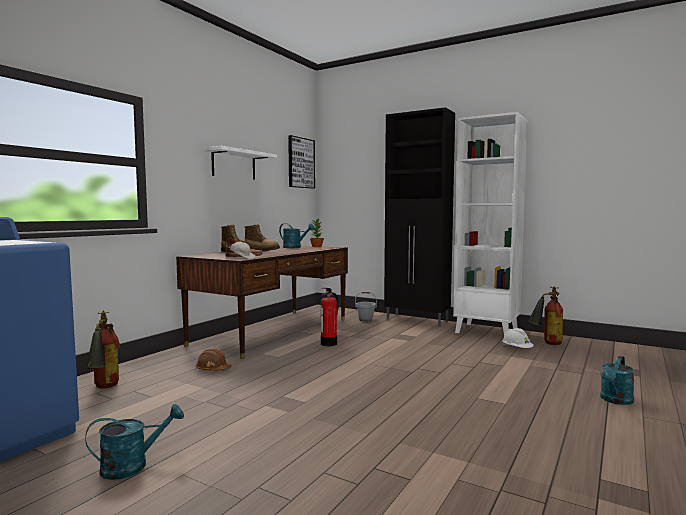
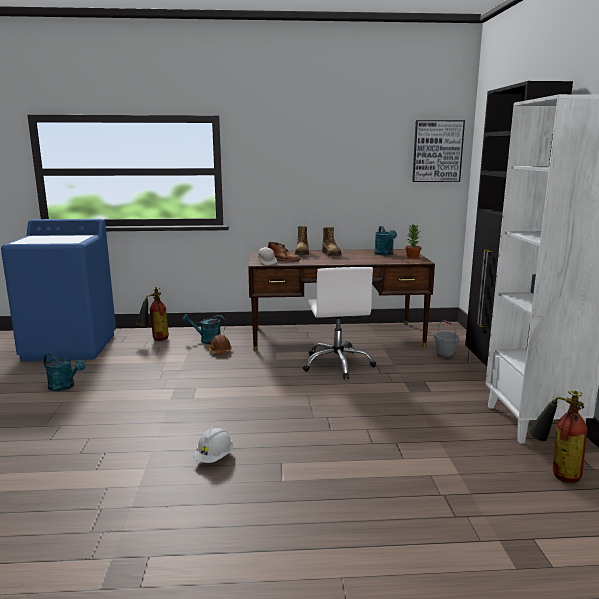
camera: 55 degrees right, 10 degrees up
white shelf [204,146,277,180] -> none
fire extinguisher [321,288,339,346] -> white office chair [303,267,376,379]
white hard hat [502,328,534,348] -> white hard hat moved to [193,427,233,463]
turquoise watering can [600,356,635,405] -> turquoise watering can moved to [182,314,226,344]

